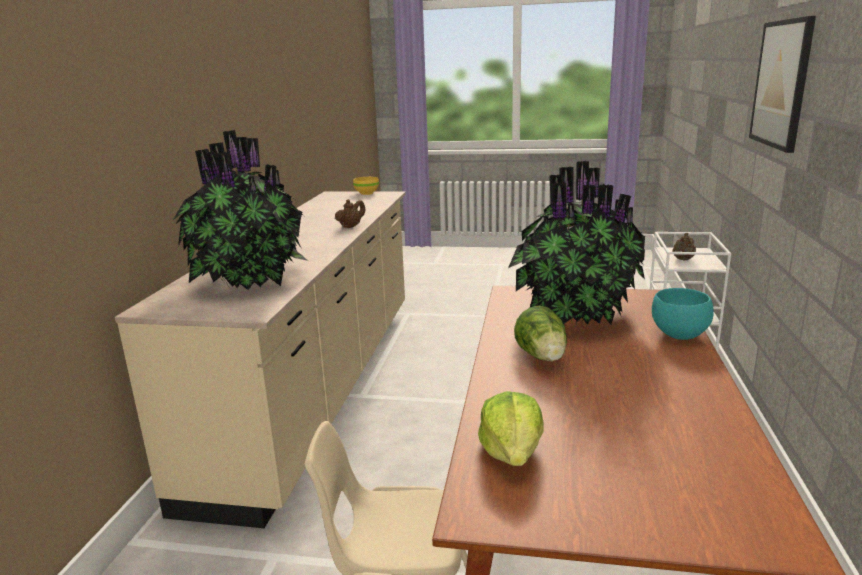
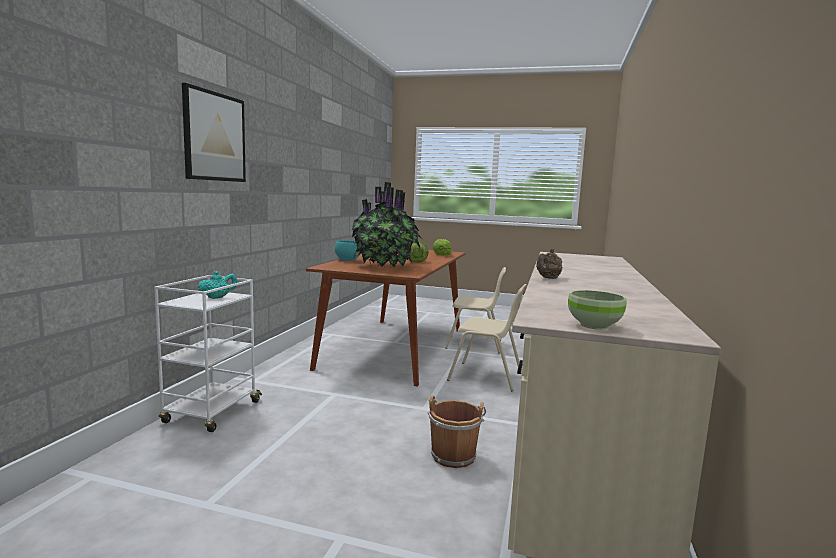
camera: 175 degrees left, 10 degrees down
potted plant [173,130,308,290] -> none
yellow bowl [353,177,379,195] -> green bowl [568,290,627,330]
brown teapot [672,233,696,261] -> turquoise teapot [198,271,237,299]
none -> brown bucket [428,395,486,468]
none -> beige chair [447,284,527,391]

